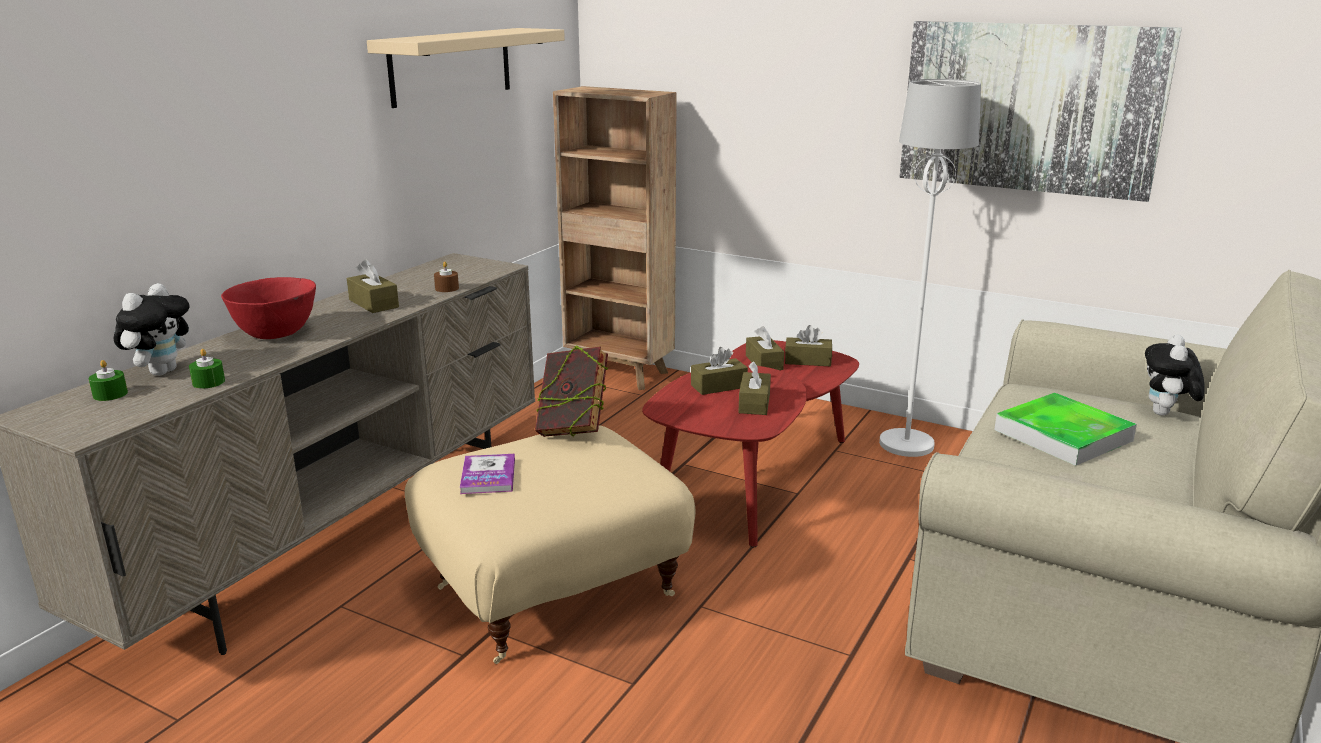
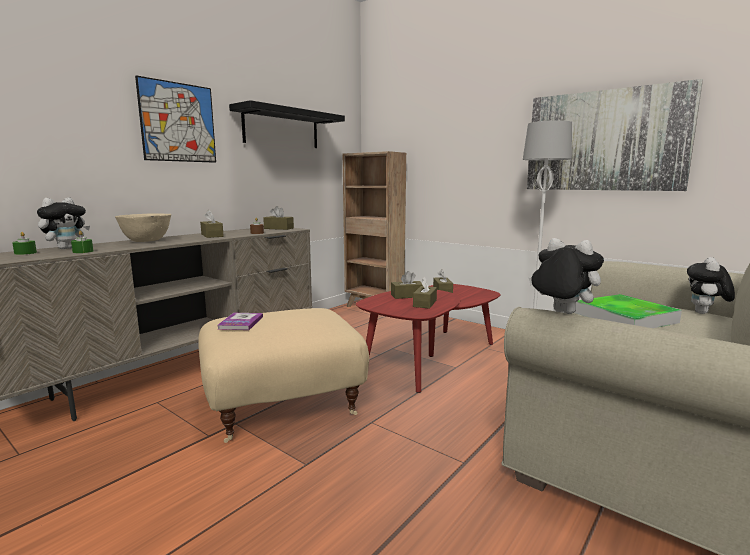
camera: 10 degrees right, 10 degrees down
red bowl [221,277,316,339] -> beige bowl [115,213,171,242]
beige shelf [367,28,565,108] -> black shelf [229,100,345,148]
book [535,345,608,437] -> none
brown tissue box [785,325,832,366] -> brown tissue box moved to [263,206,294,230]
none -> picture [135,75,216,163]
none -> plush toy [529,238,604,314]

